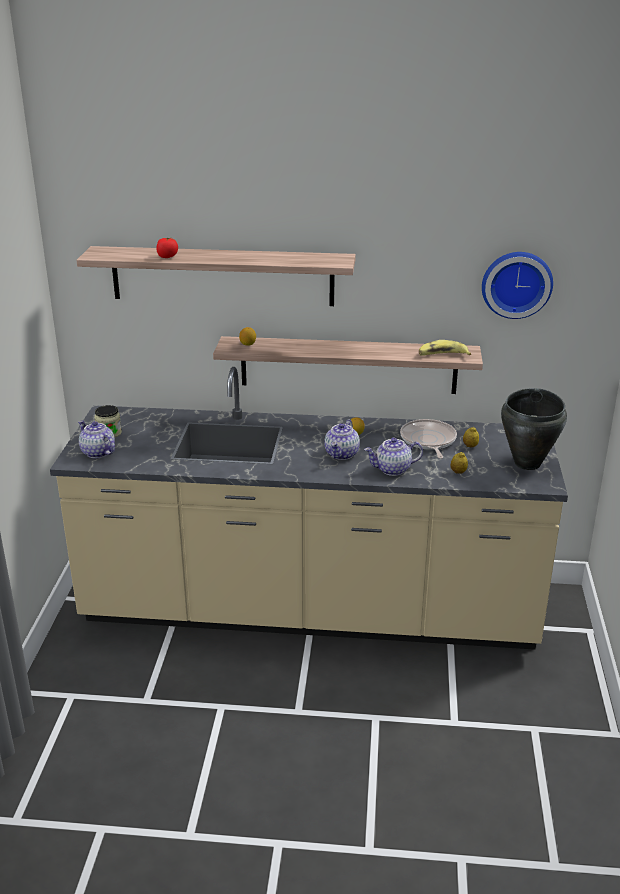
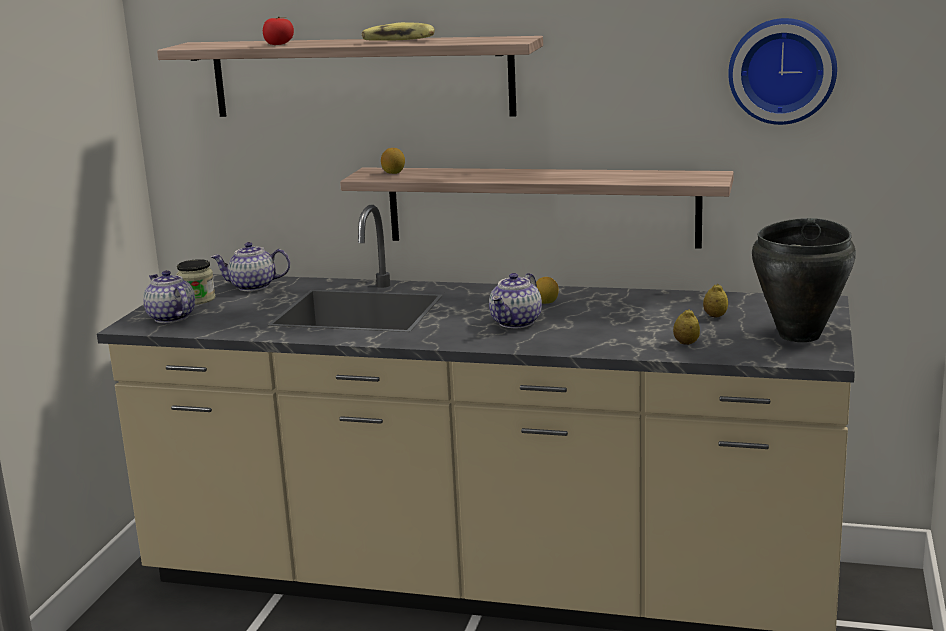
camera: 10 degrees right, 10 degrees down
teapot [364,438,423,476] -> teapot moved to [211,242,290,291]
frying pan [400,419,457,459] -> none
banana [419,340,471,356] -> banana moved to [362,22,435,41]

